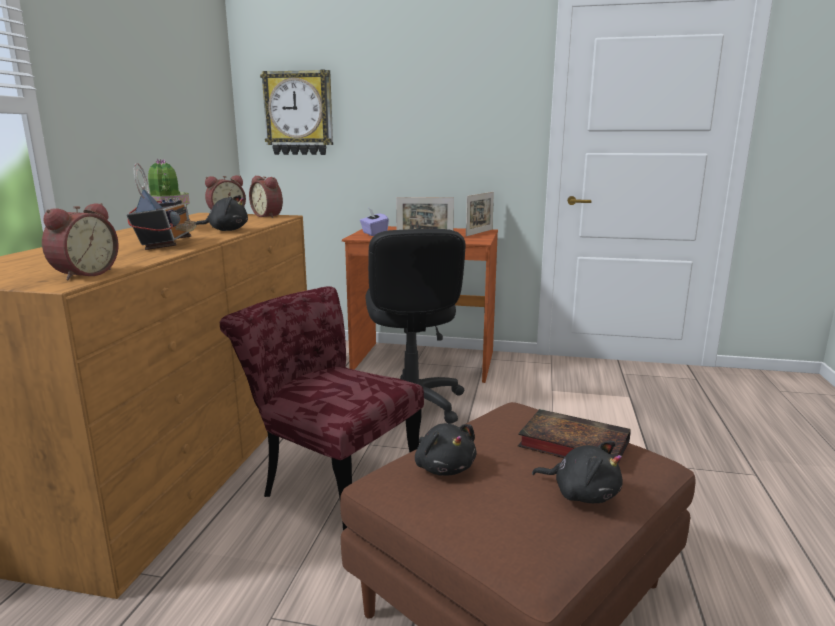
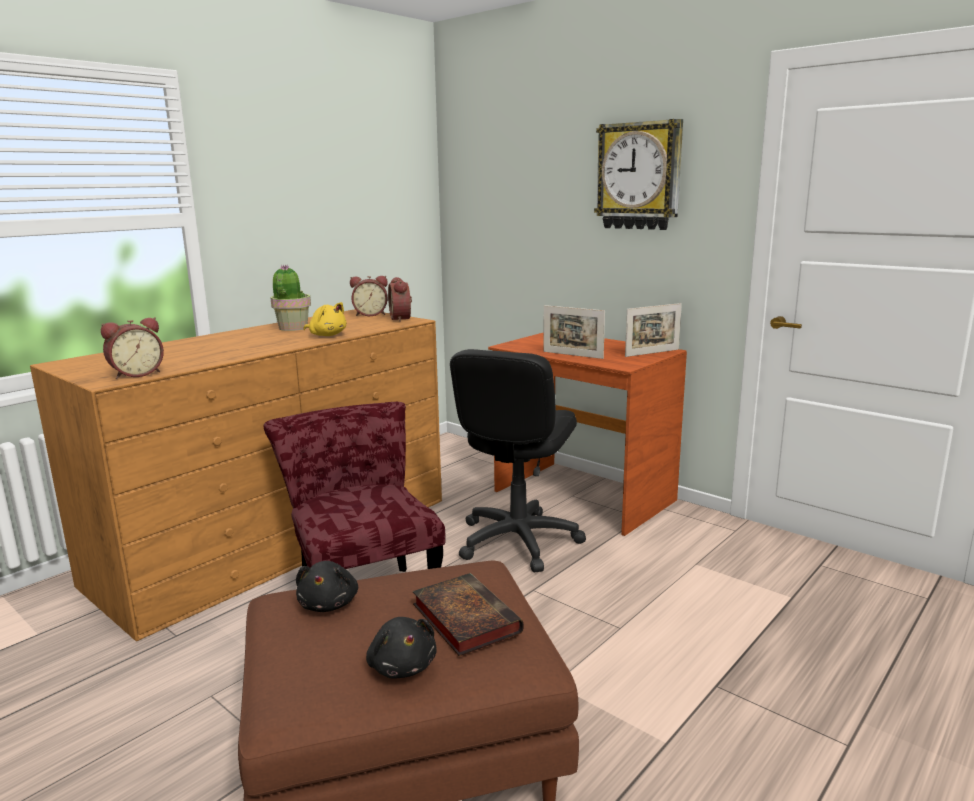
camera: 30 degrees right, 0 degrees up
radio [127,163,197,250] -> none
black plush toy [196,195,248,231] -> yellow plush toy [304,302,347,336]
wall clock [260,70,333,155] -> wall clock moved to [594,119,683,230]
purple tissue box [360,209,389,236] -> none

